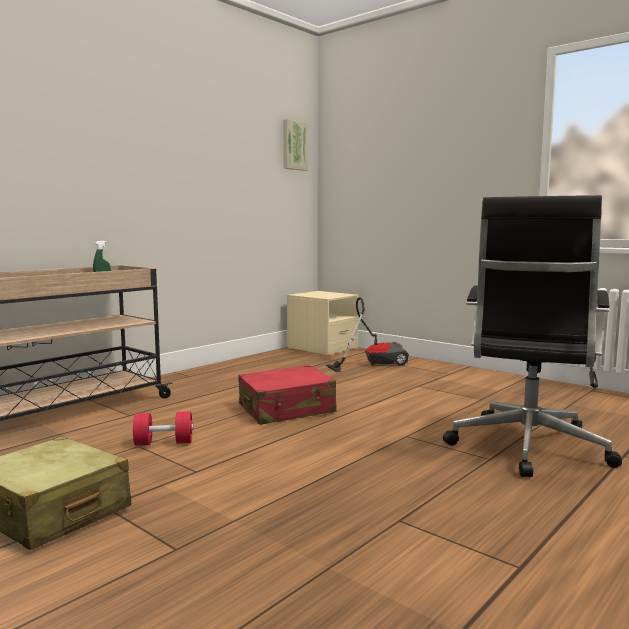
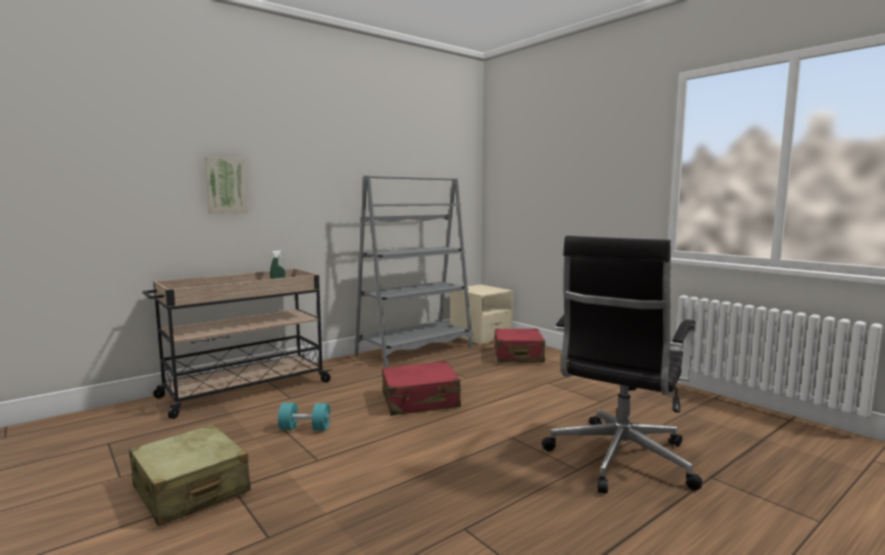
camera: 10 degrees right, 0 degrees up
red dumbbell [133,411,194,446] -> turquoise dumbbell [278,403,330,431]
picture [283,119,308,171] -> picture moved to [204,157,248,214]
vacuum cleaner [326,297,409,372] -> red suitcase [493,329,545,363]
none -> grey bookcase [354,175,473,368]

